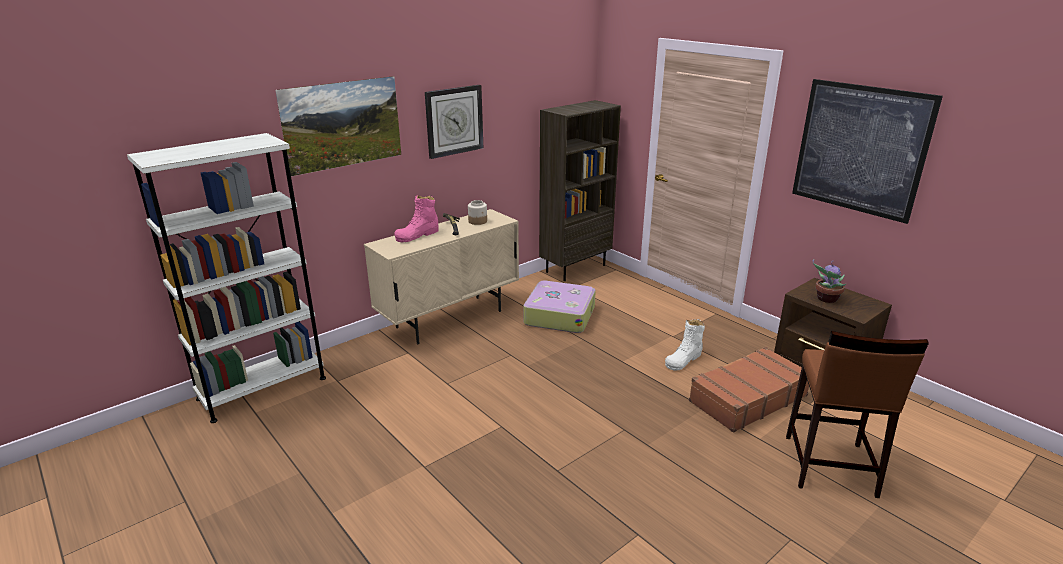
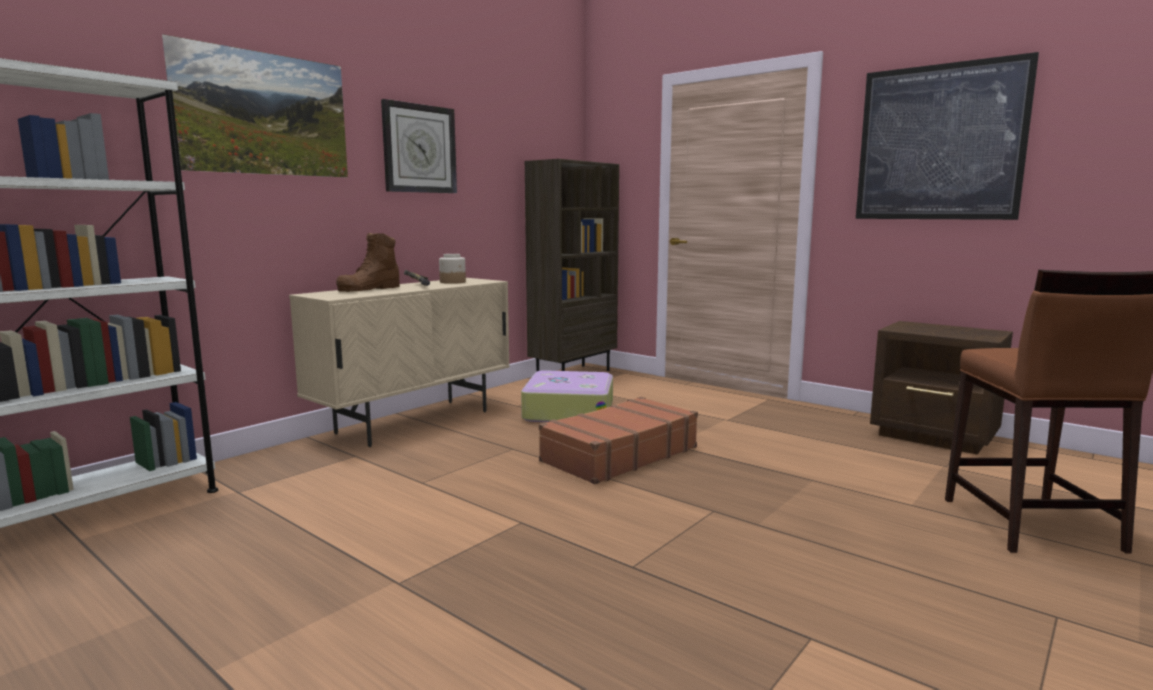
camera: 10 degrees left, 15 degrees down
pink boot [394,195,438,242] -> brown boot [336,233,399,292]
white boot [665,319,705,371] -> none
brown suitcase [689,347,809,432] -> brown suitcase moved to [539,397,698,484]
potted plant [813,259,847,303] -> none

